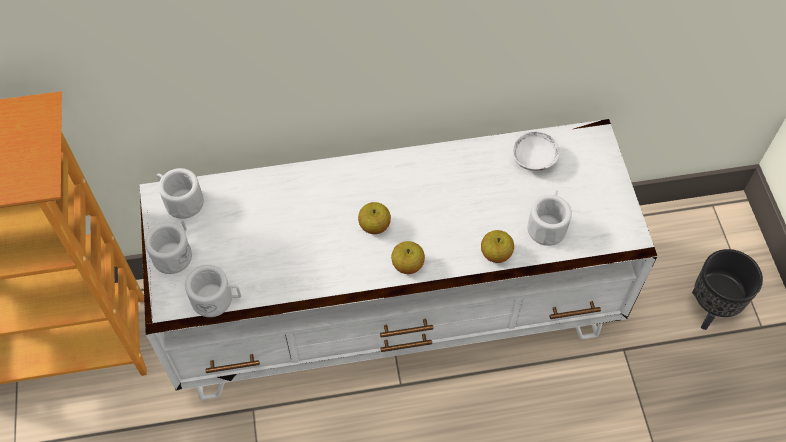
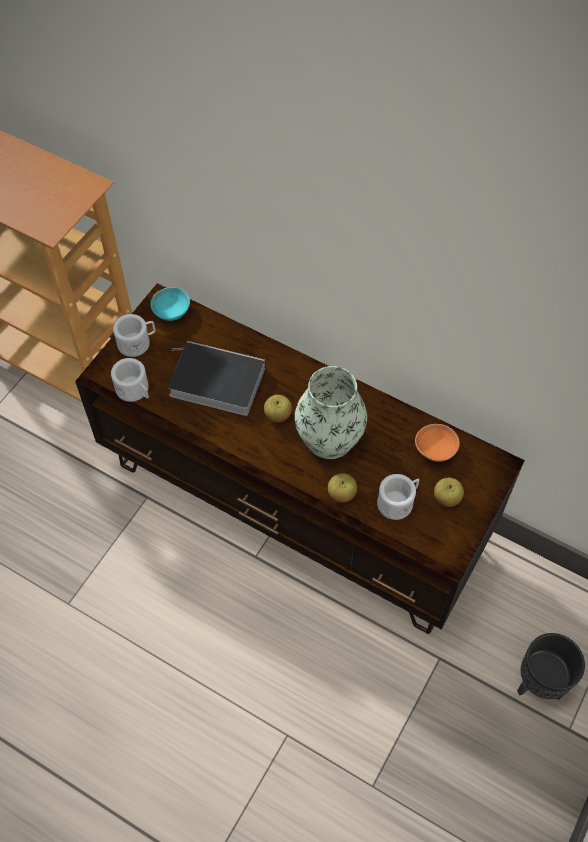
camera: 40 degrees right, 0 degrees up
white tv stand [140,119,658,400] -> brown tv stand [75,283,525,634]
white mug [157,168,204,219] -> turquoise bowl [151,287,190,321]
apple [391,241,425,274] -> apple moved to [434,478,464,507]
white bowl [512,131,560,171] -> orange bowl [415,424,460,462]
none -> book [168,341,265,416]
none -> vase [295,366,367,459]

